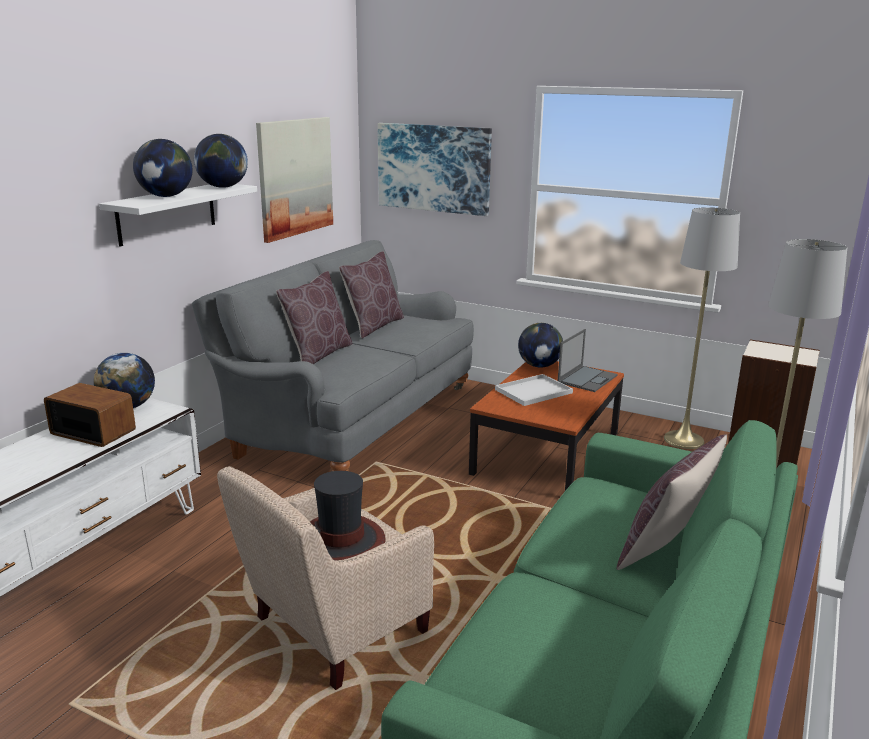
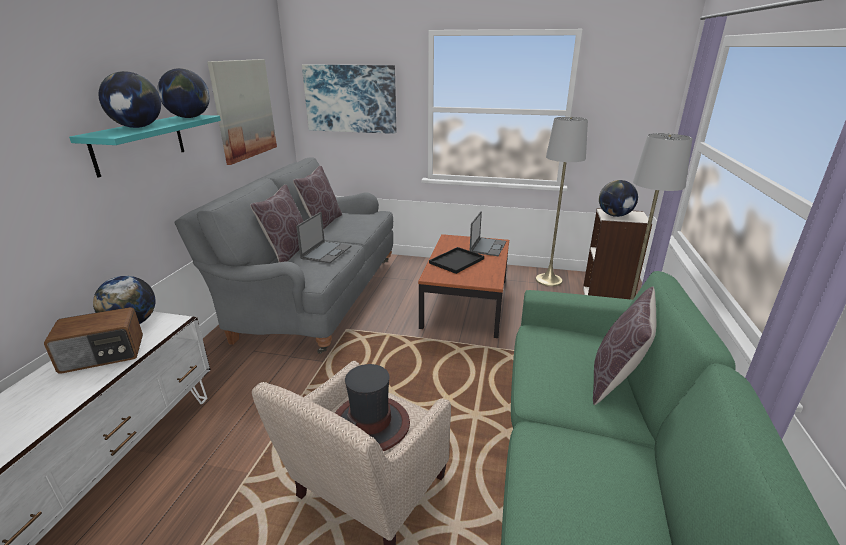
camera: 15 degrees left, 5 degrees up
radio [44,383,136,447] -> radio turned 150 degrees clockwise [44,307,143,374]
white shelf [99,184,257,247] -> turquoise shelf [69,115,221,178]
white tray [495,374,573,406] -> black tray [429,247,484,274]
globe [518,323,563,368] -> globe moved to [599,180,638,217]
none -> laptop [296,212,351,263]

